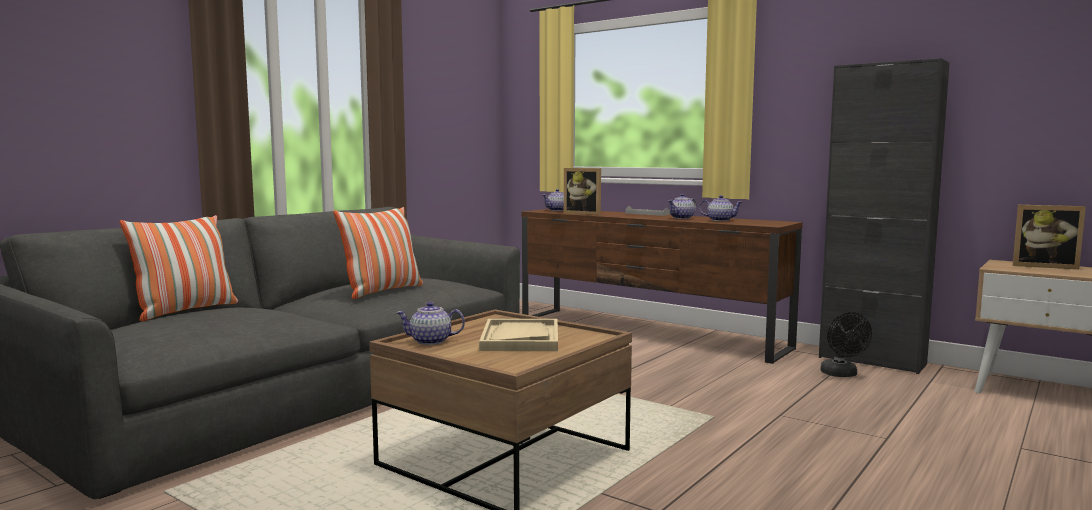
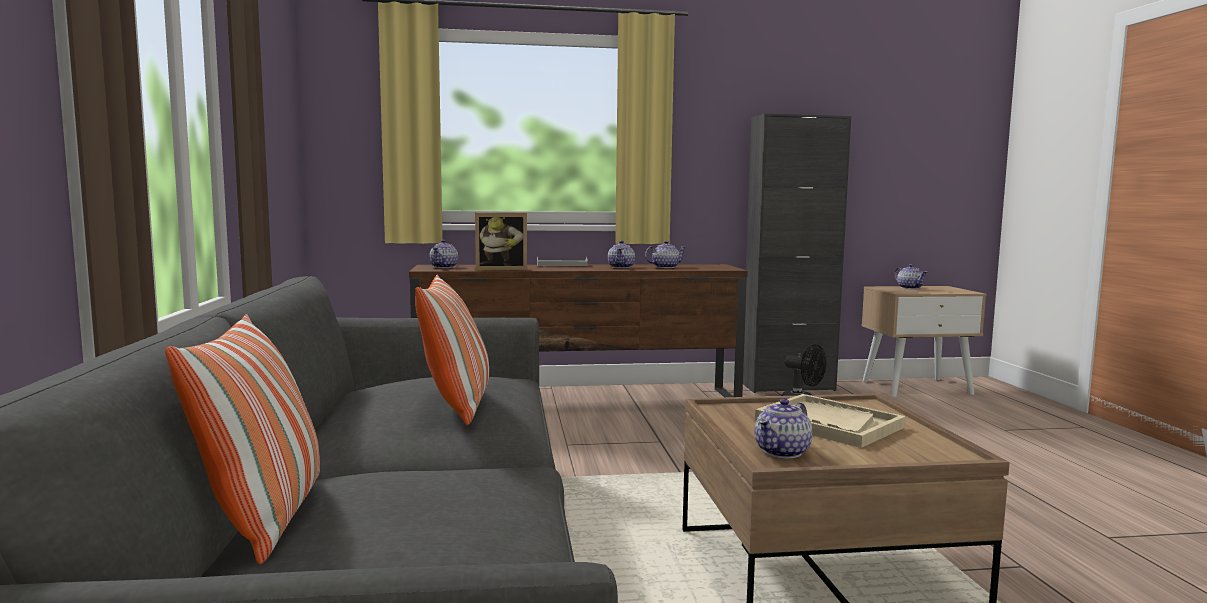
camera: 45 degrees left, 0 degrees up
picture frame [1013,205,1086,269] -> teapot [894,264,928,289]

